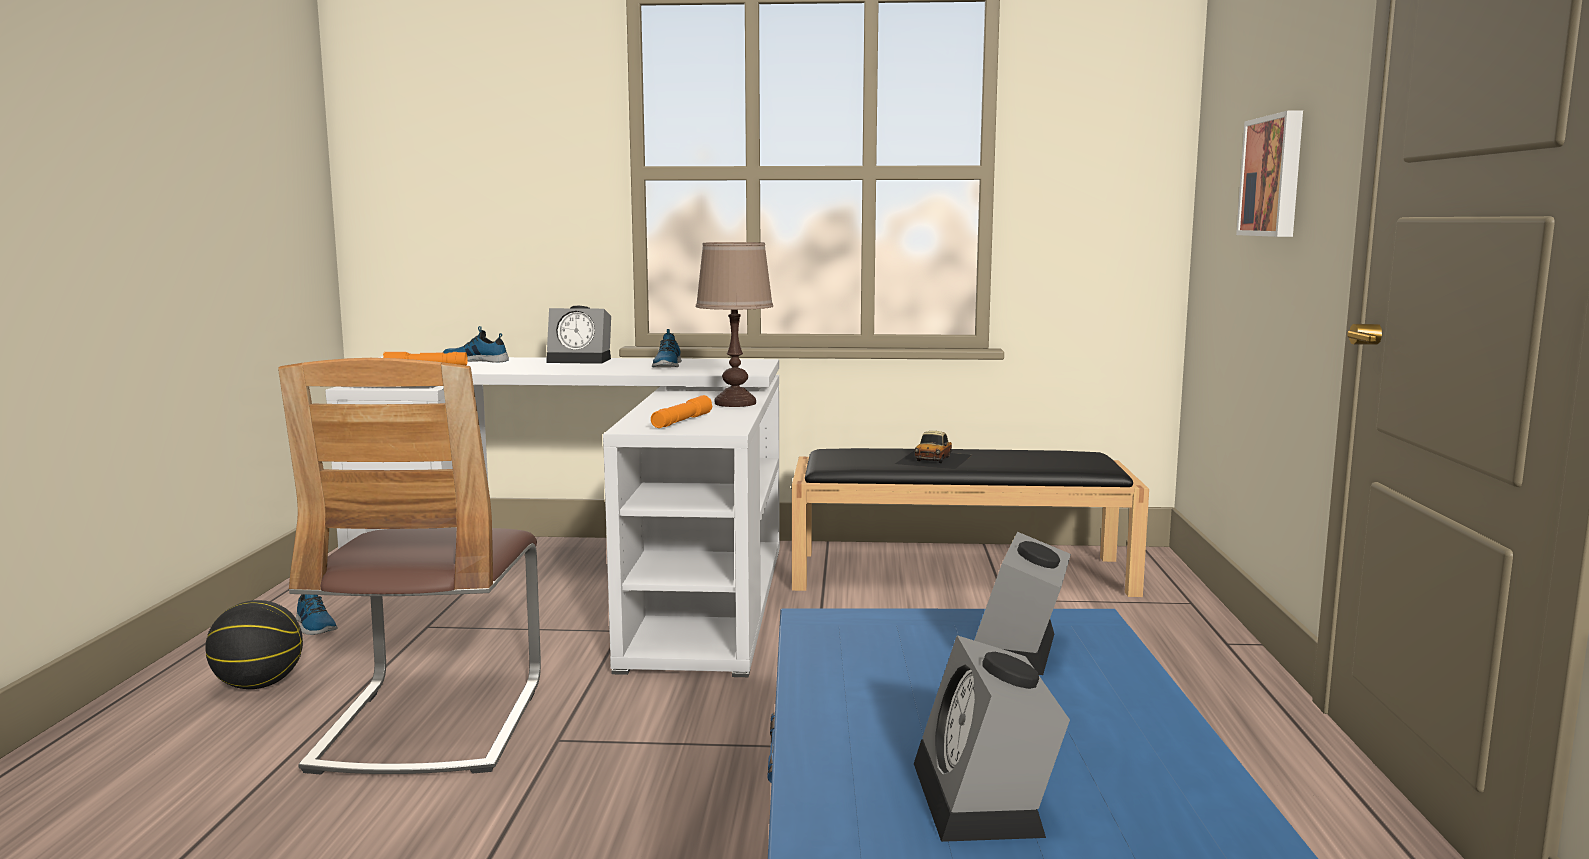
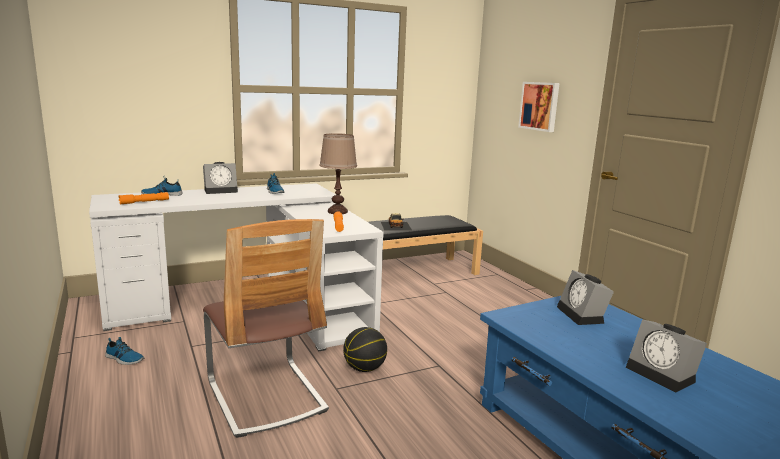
camera: 30 degrees left, 5 degrees up
basketball [205,600,303,689] -> basketball moved to [343,327,387,372]

